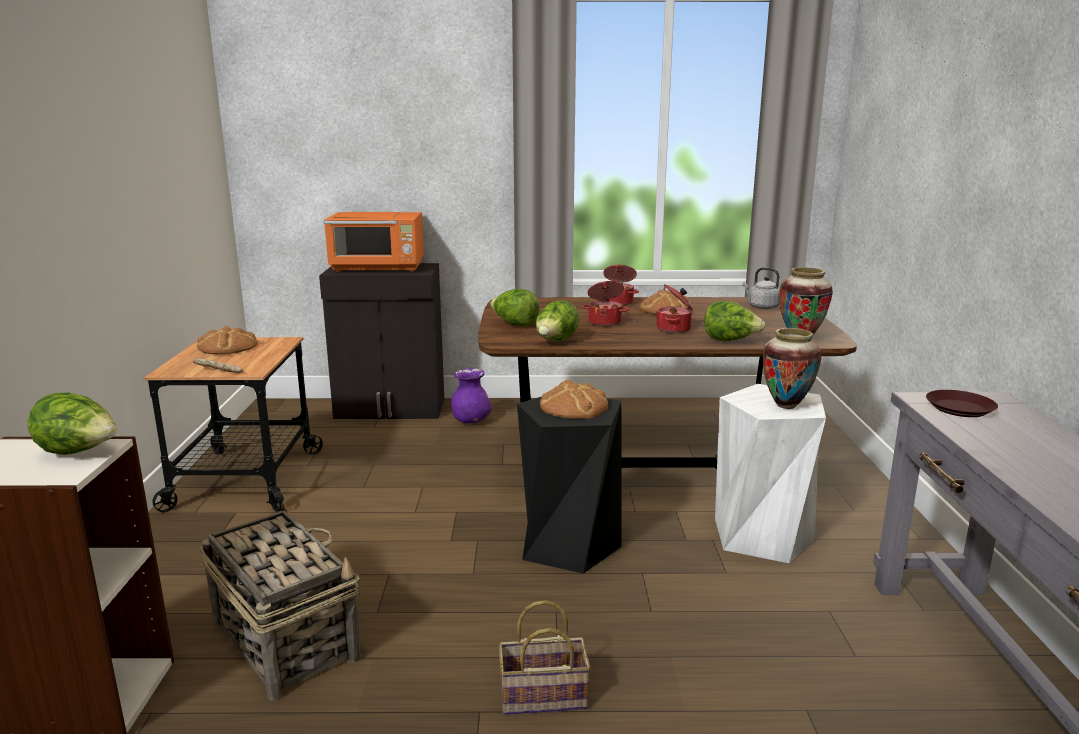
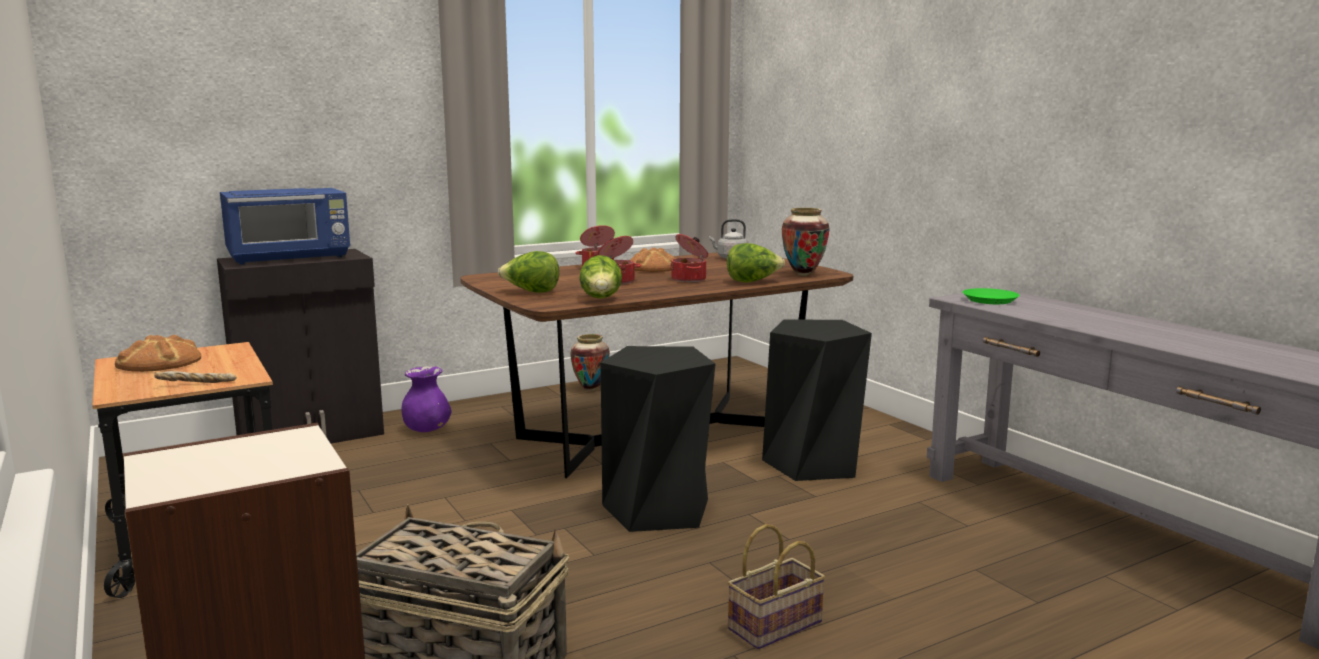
camera: 30 degrees left, 5 degrees down
lettuce [27,393,117,455] -> none
orange microwave [324,212,424,272] -> blue microwave [220,188,350,265]
bread [540,379,608,419] -> none
white stool [715,384,826,563] -> black stool [762,319,872,481]
vase [763,328,821,409] -> vase moved to [570,334,610,391]
brown plate [926,390,998,417] -> green plate [962,288,1020,304]

